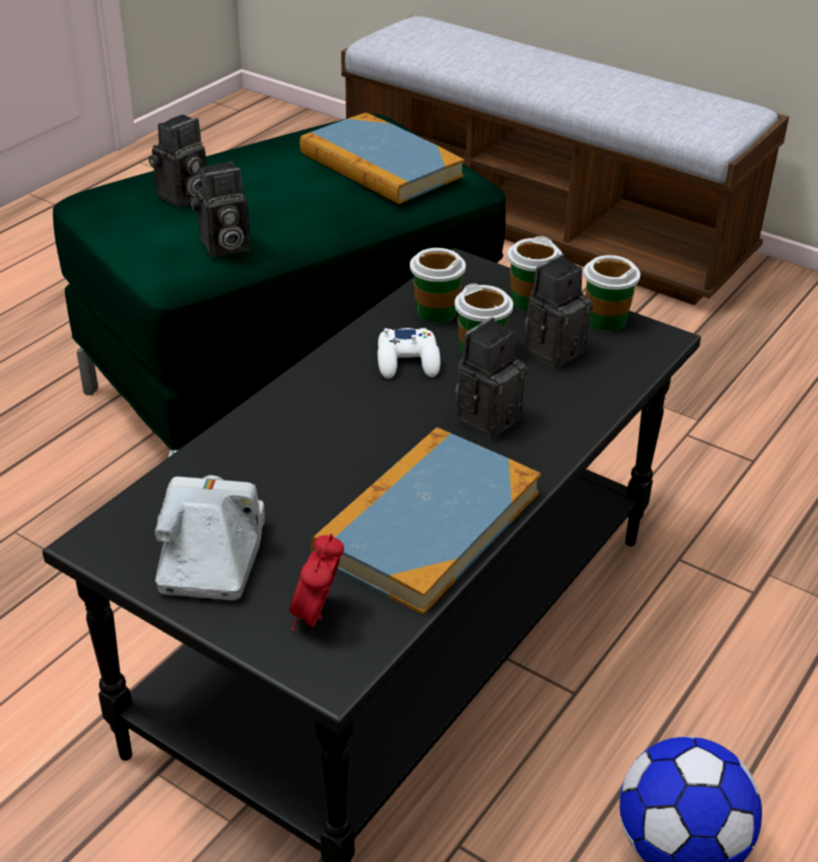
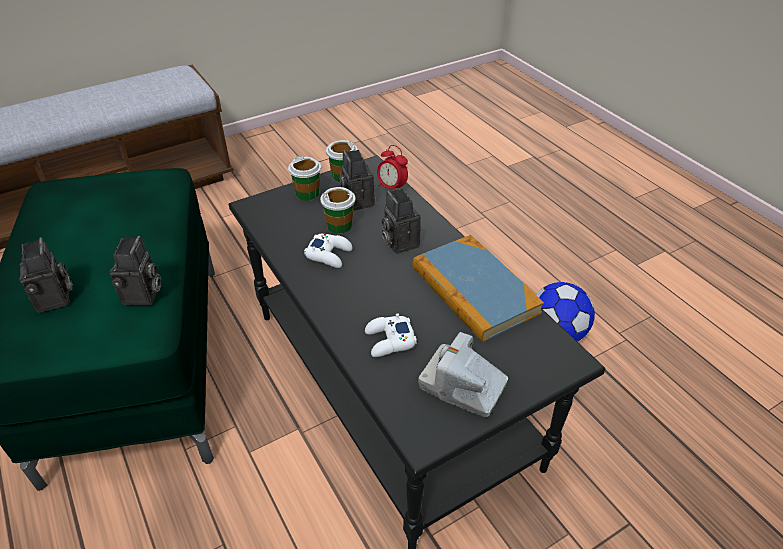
camera: 65 degrees left, 5 degrees up
alarm clock [289,533,344,631] -> alarm clock moved to [377,145,408,190]
book [300,112,464,204] -> none
cup [410,248,466,323] -> none
none -> white game controller [365,313,417,357]

